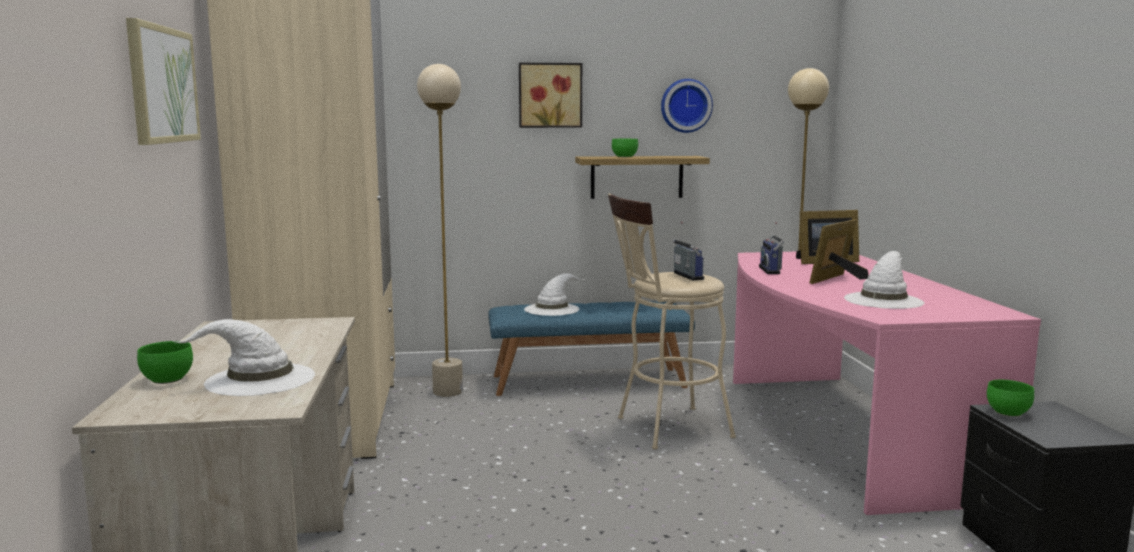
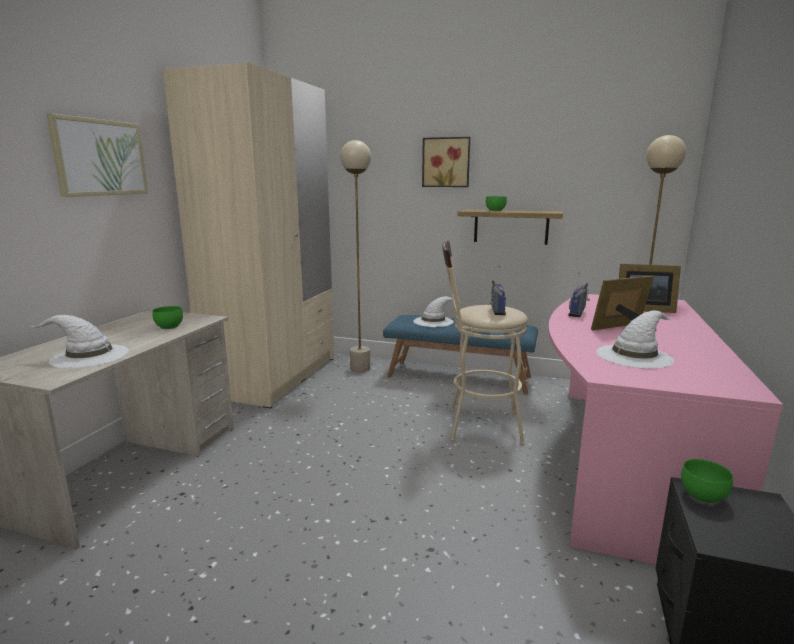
camera: 25 degrees right, 5 degrees up
green bowl [137,341,193,384] -> green bowl moved to [152,306,183,329]
wall clock [661,79,713,133] -> none

